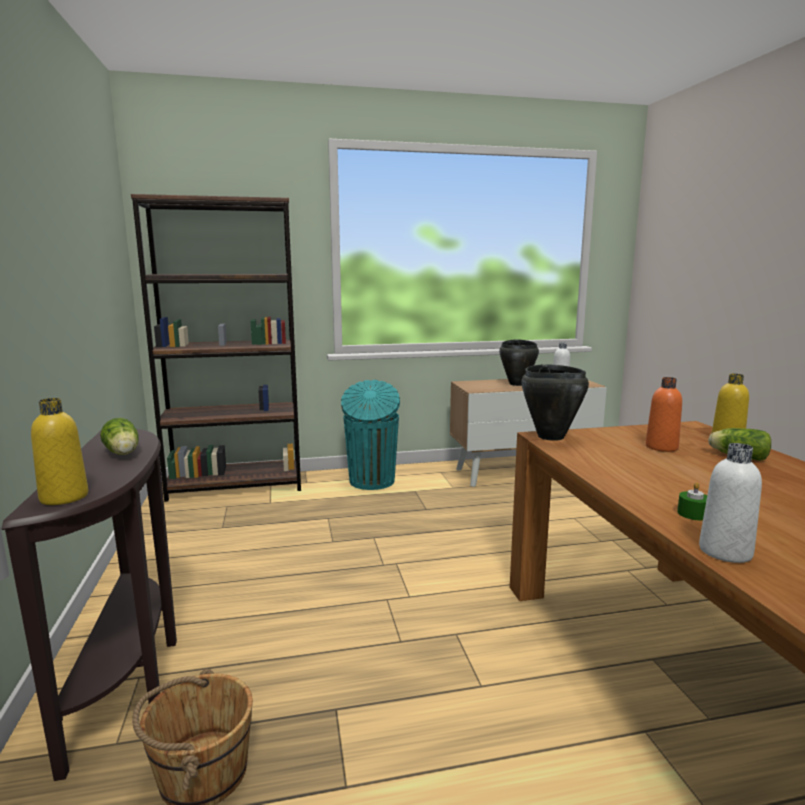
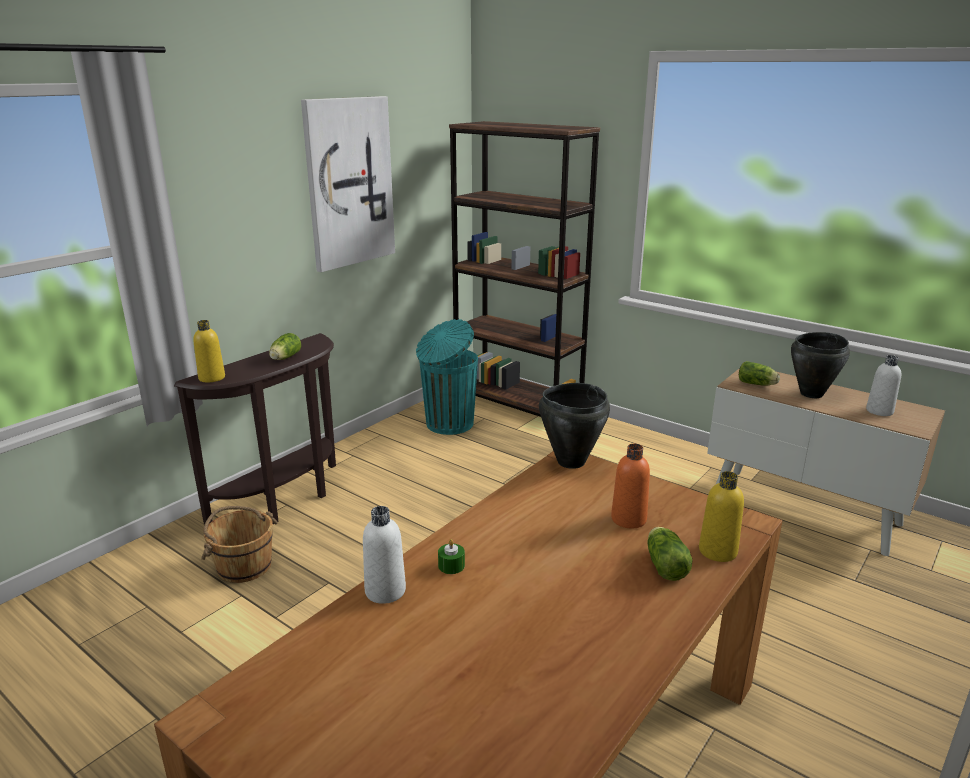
camera: 50 degrees right, 10 degrees up
turquoise trash can [341,380,400,490] -> turquoise trash can moved to [416,319,478,435]
none -> picture [301,96,395,272]
none -> lettuce [739,361,780,386]

